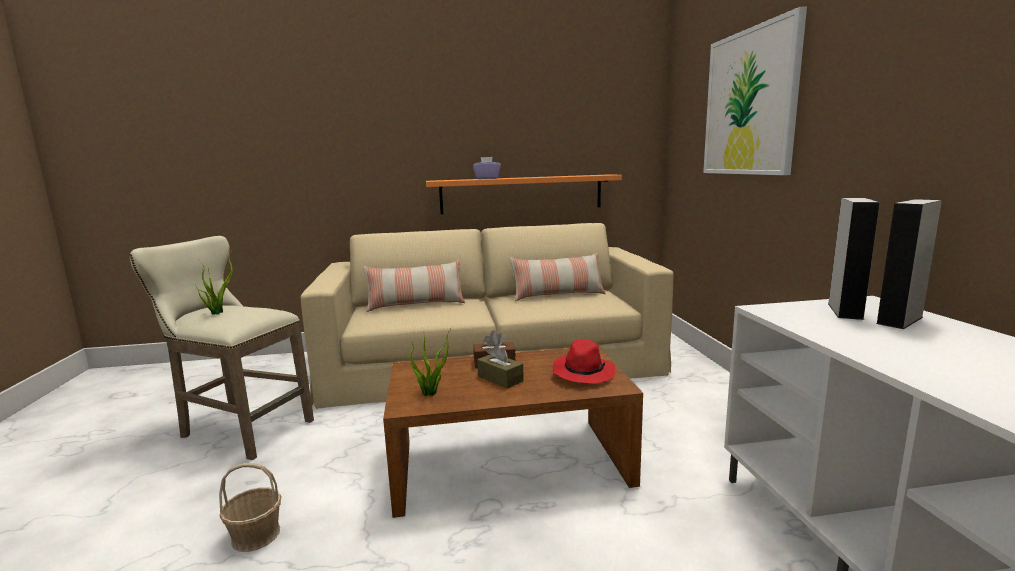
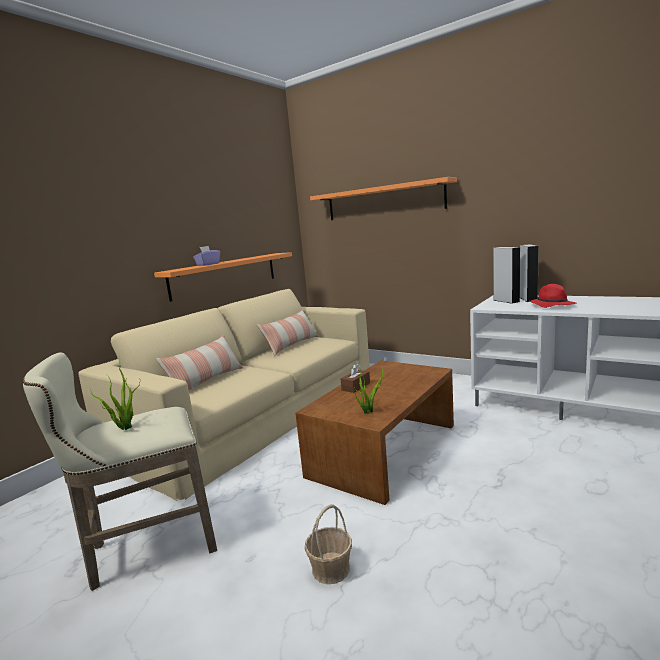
camera: 45 degrees left, 0 degrees up
brown tissue box [477,344,524,388] -> none
red hat [552,339,615,384] -> red hat moved to [529,284,577,308]
picture [703,7,807,175] -> orange shelf [310,177,457,220]

